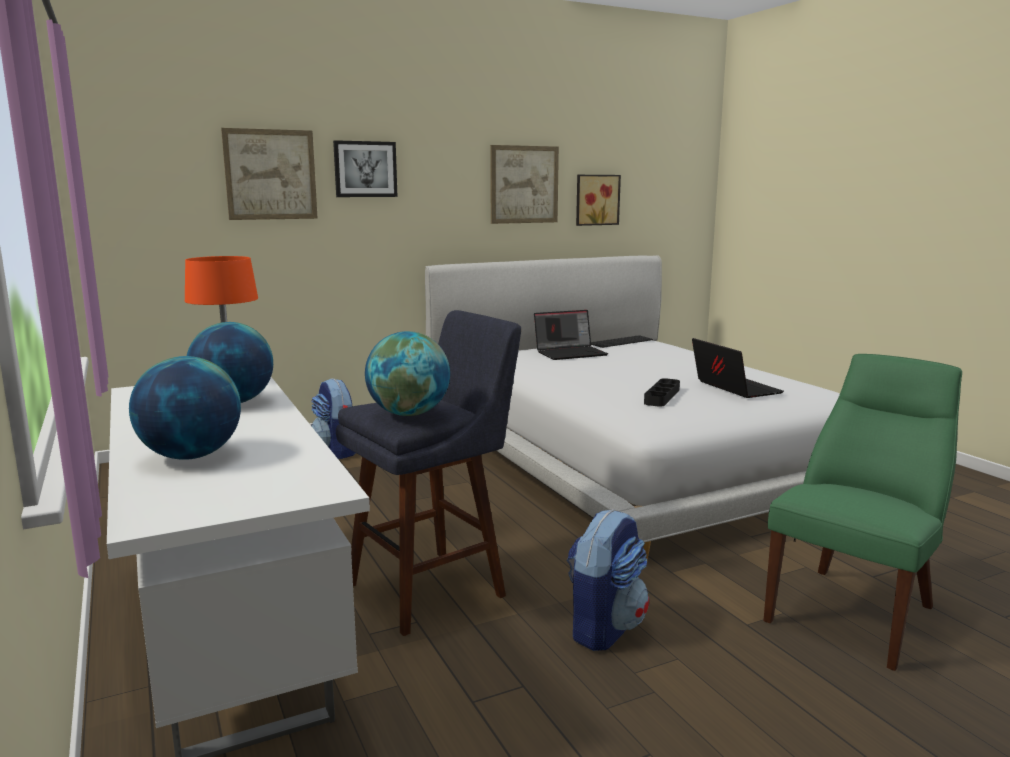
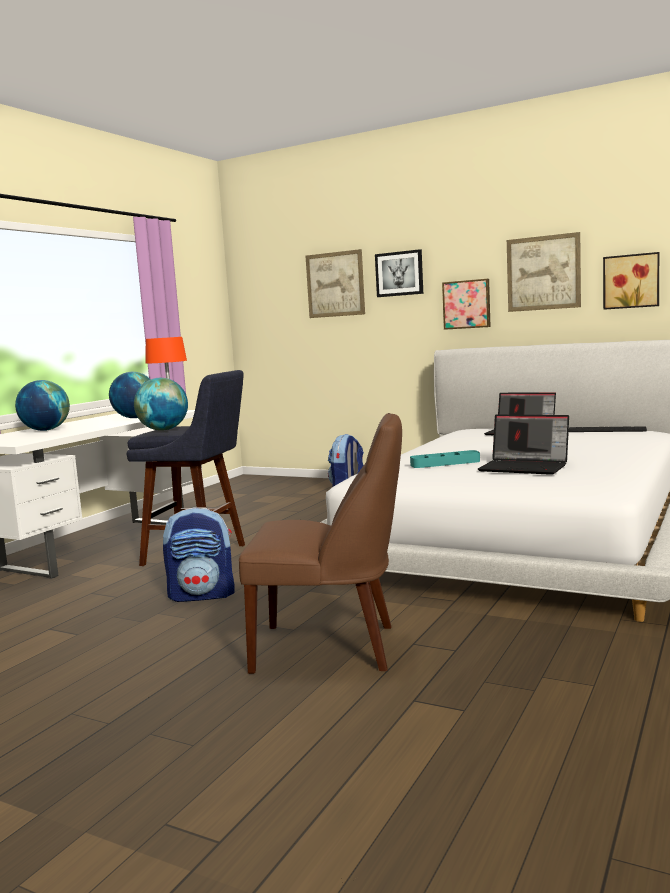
camera: 55 degrees right, 5 degrees down
black tray [644,378,680,407] -> turquoise tray [410,450,480,468]
laptop [692,338,784,398] -> laptop turned 90 degrees clockwise [478,415,569,475]
green chair [763,354,962,671] -> brown chair [239,413,402,674]
none -> picture [442,279,491,330]

